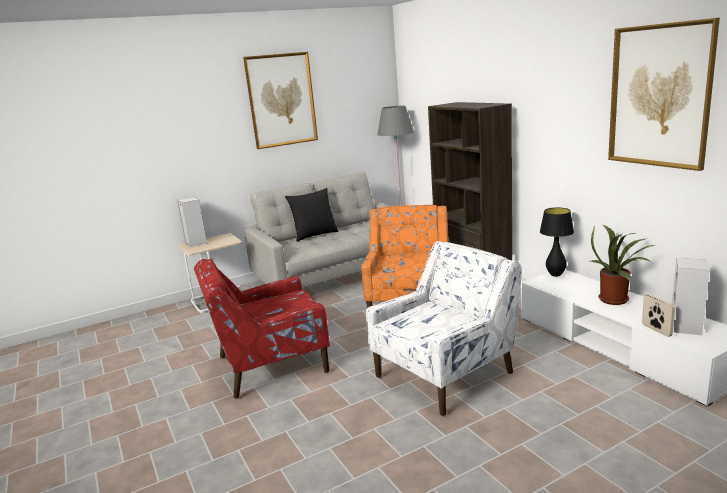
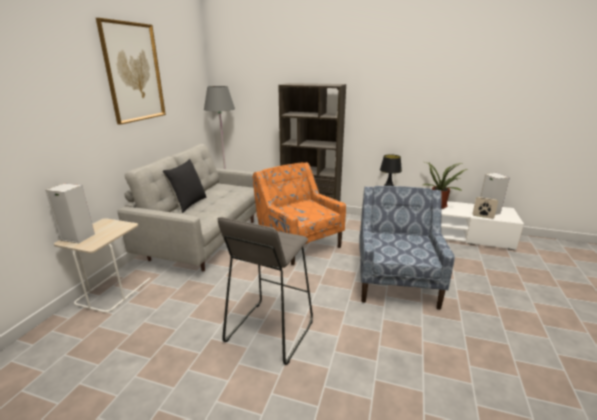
camera: 45 degrees left, 5 degrees up
red armchair [194,258,330,398] -> grey stool [218,217,313,365]
white armchair [366,241,522,416] -> blue armchair [359,186,455,310]
picture [608,18,720,171] -> none

